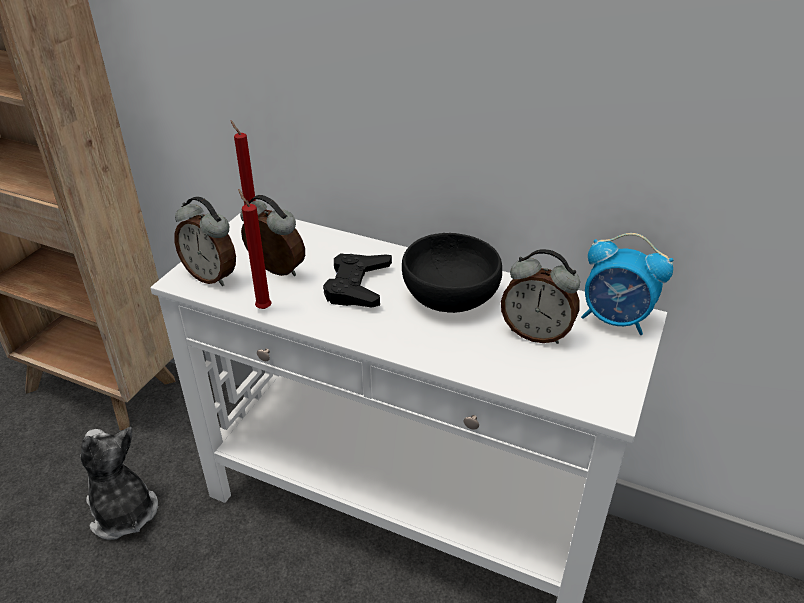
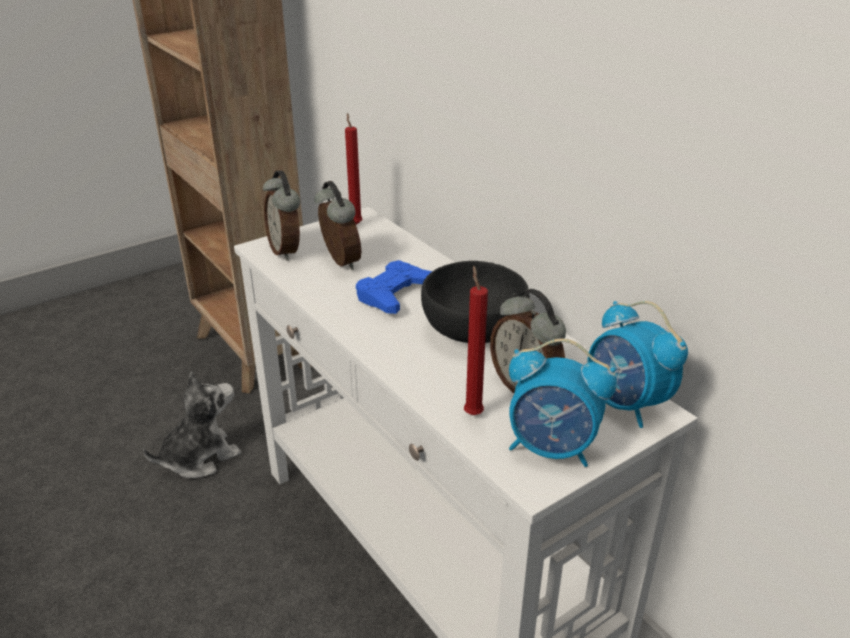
camera: 30 degrees right, 5 degrees down
plush toy [80,427,158,540] -> plush toy turned 60 degrees clockwise [143,371,241,478]
red candle [238,189,272,309] -> red candle moved to [464,266,488,415]
black game controller [323,253,392,308] -> blue game controller [356,260,432,314]
none -> alarm clock [509,339,617,467]

